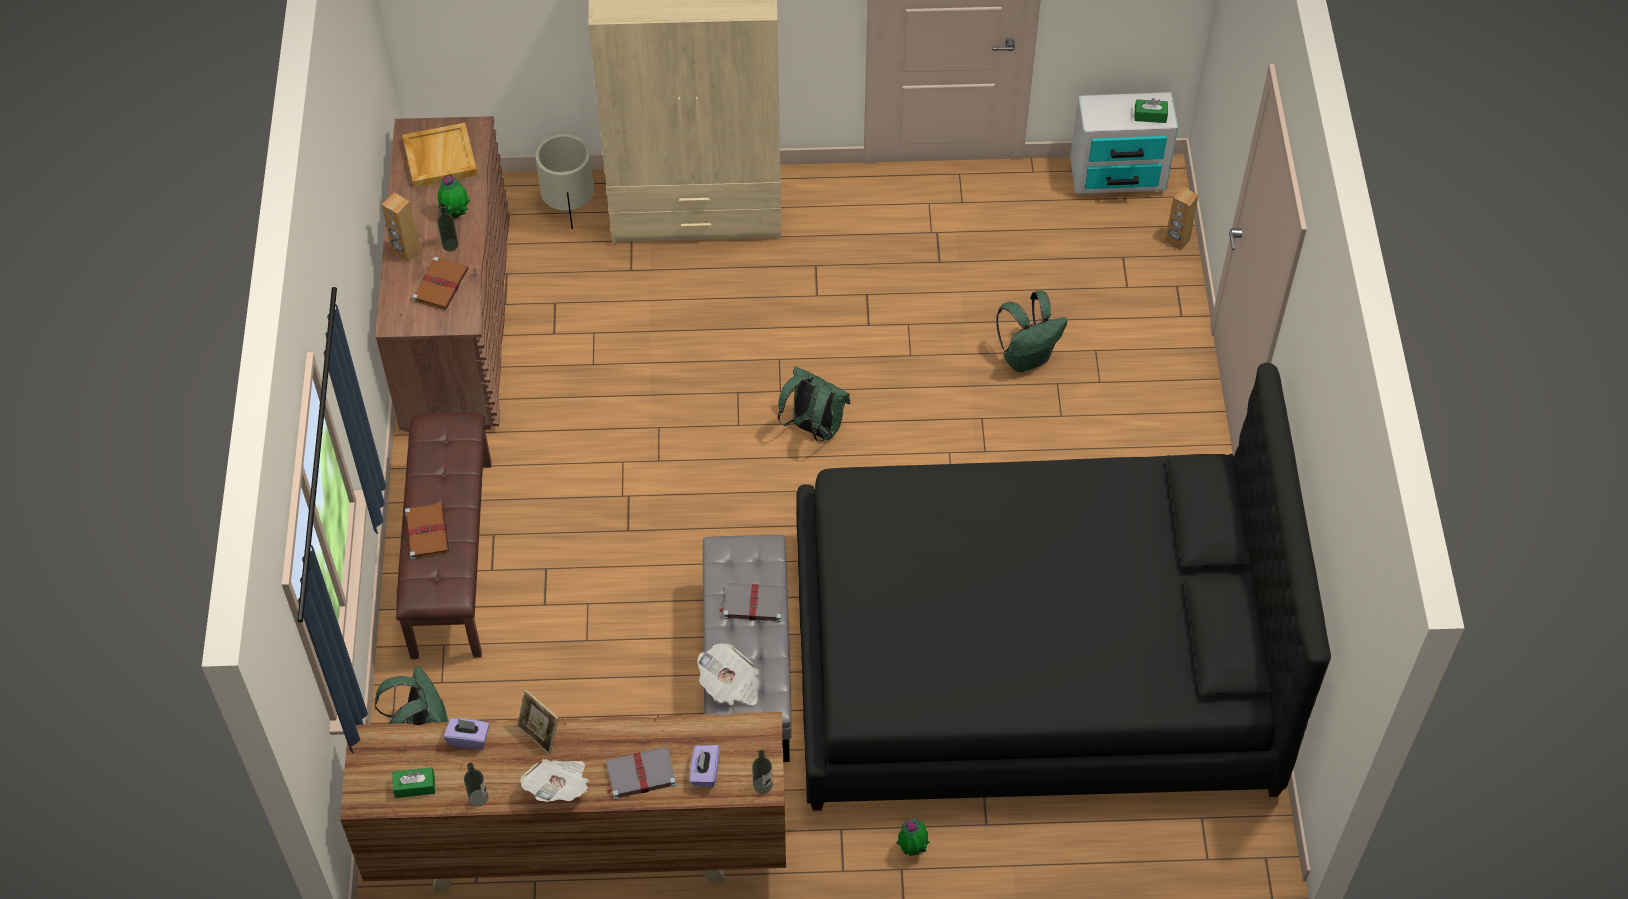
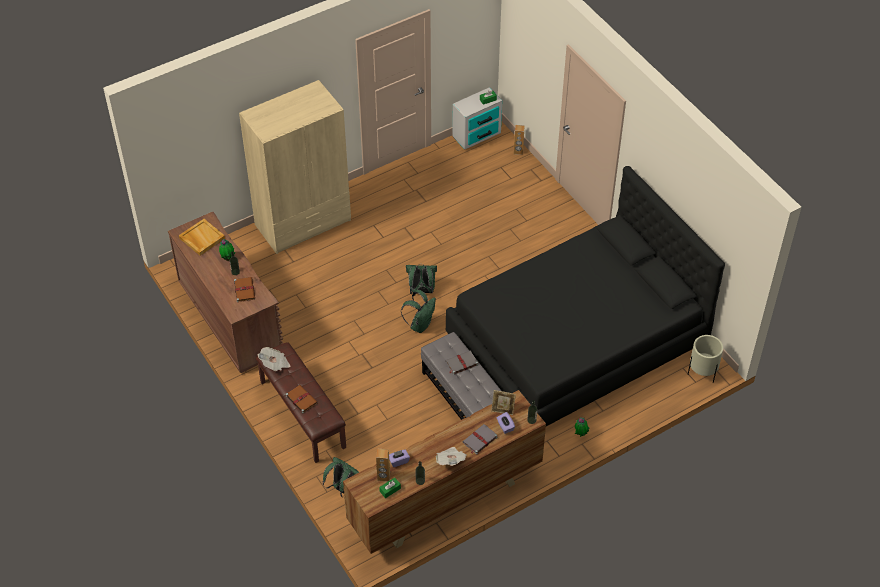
camera: 30 degrees left, 5 degrees down
brown speaker [381,192,421,262] -> brown speaker moved to [376,449,390,481]
picture frame [517,689,559,755] -> picture frame moved to [491,390,516,415]
beige planter [535,134,594,229] -> beige planter moved to [688,335,723,383]
newspaper [697,643,759,706] -> newspaper moved to [258,347,290,371]
green backpack [996,290,1067,372] -> green backpack moved to [401,290,436,333]

